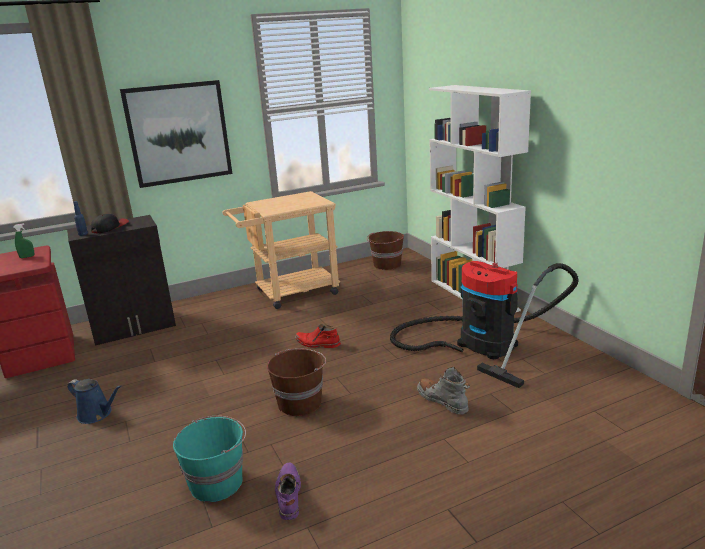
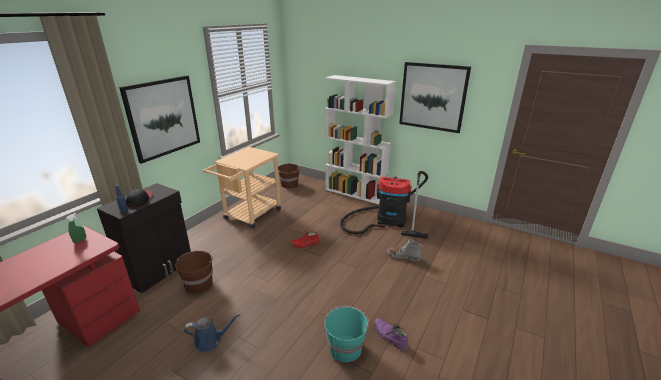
camera: 35 degrees left, 5 degrees up
brown bucket [267,348,326,416] -> brown bucket moved to [175,251,213,294]
none -> picture [399,62,471,133]

